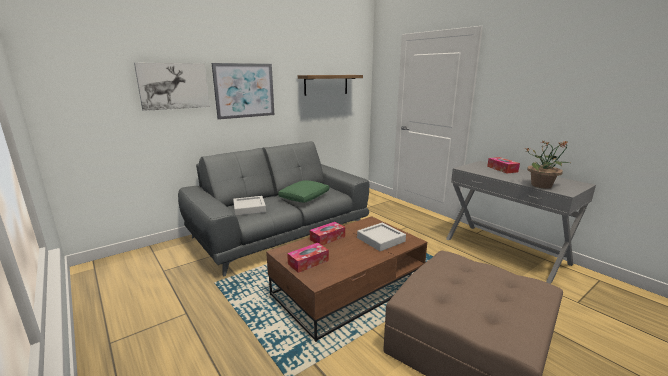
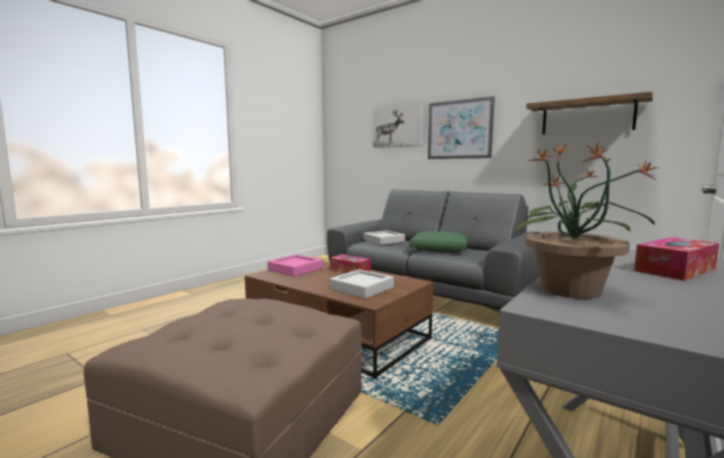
camera: 75 degrees right, 10 degrees down
tissue box [287,243,329,273] -> pink tray [267,255,322,277]

